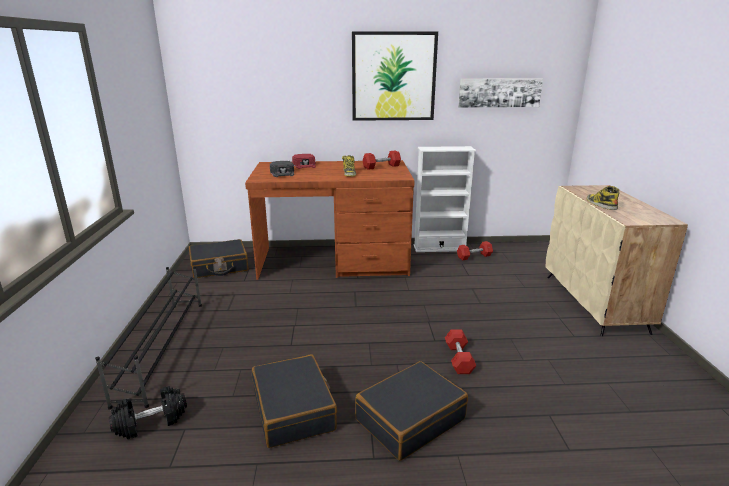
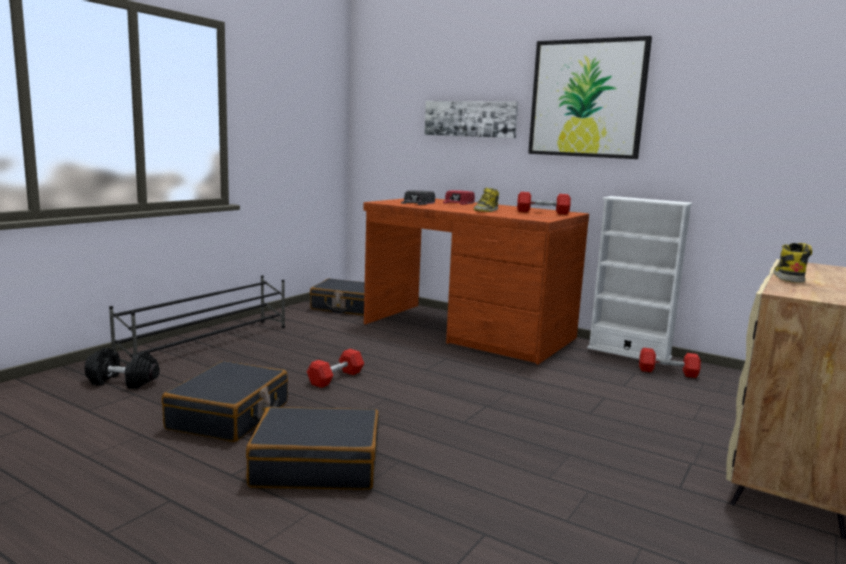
camera: 35 degrees right, 10 degrees down
red dumbbell [445,329,476,374] -> red dumbbell moved to [307,349,364,388]
picture [458,78,543,108] -> picture moved to [424,101,518,138]

